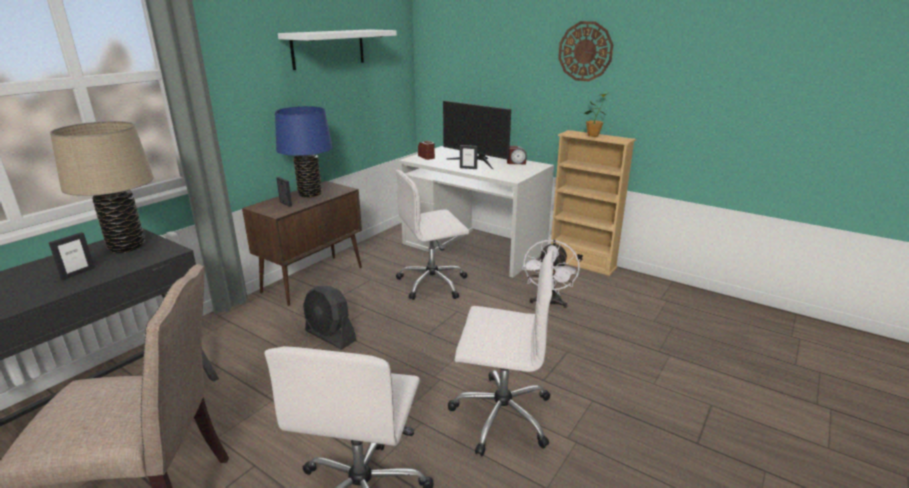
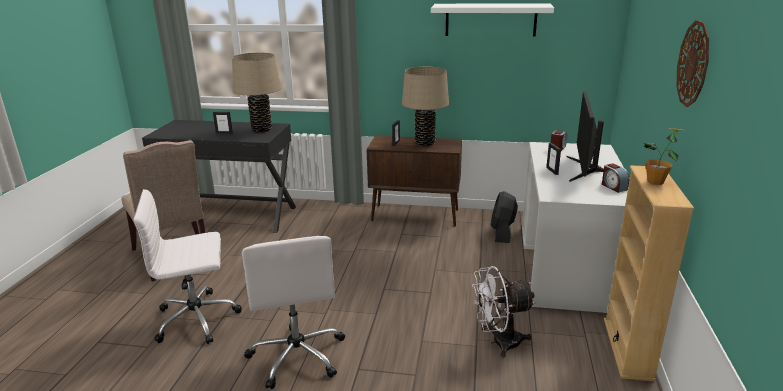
camera: 65 degrees right, 0 degrees up
blue table lamp [275,106,332,198] -> beige table lamp [402,67,449,146]
black fan [303,286,356,350] -> black fan moved to [491,191,518,243]
white office chair [396,170,469,300] -> none

